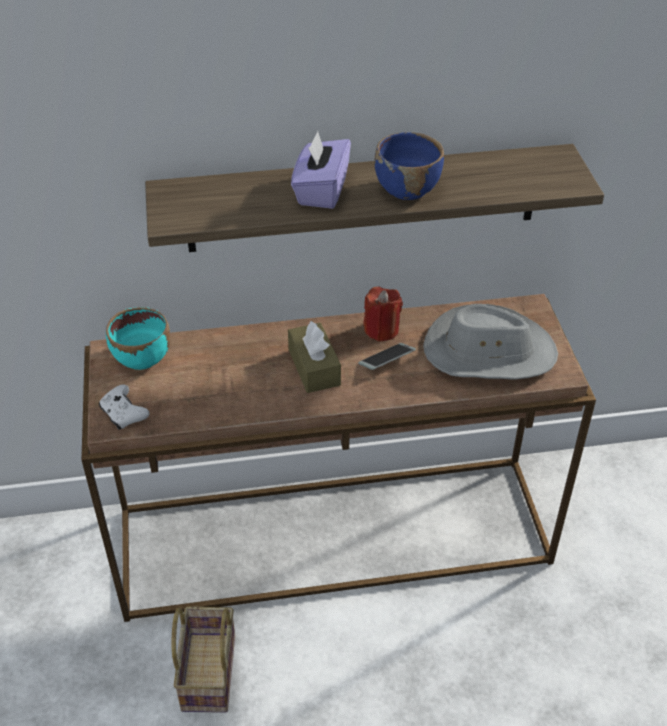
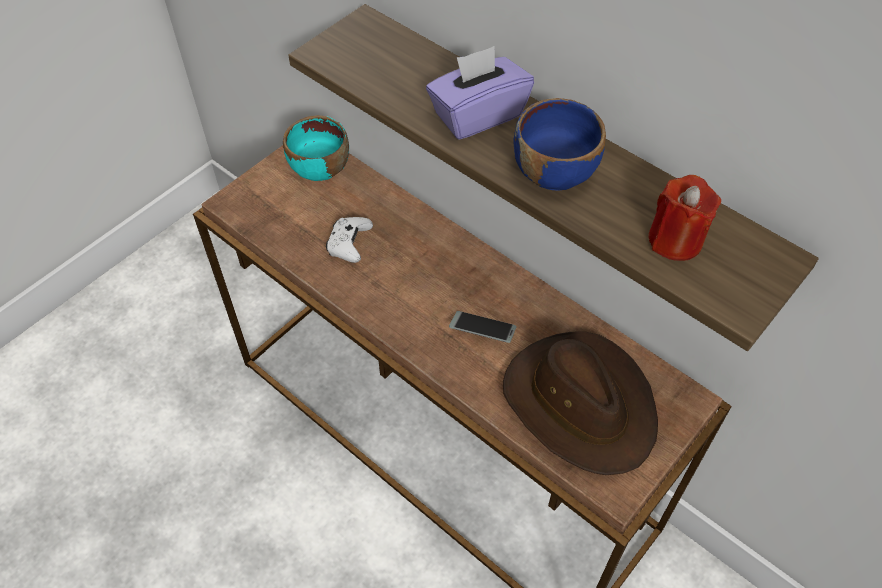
camera: 50 degrees right, 10 degrees up
white game controller [99,385,149,430] -> white game controller moved to [326,217,373,263]
basket [172,606,235,713] -> none
brown tissue box [288,321,341,393] -> none
red candle [363,287,403,342] -> red candle moved to [648,175,721,261]
grey hat [423,304,558,380] -> brown hat [503,332,658,475]

